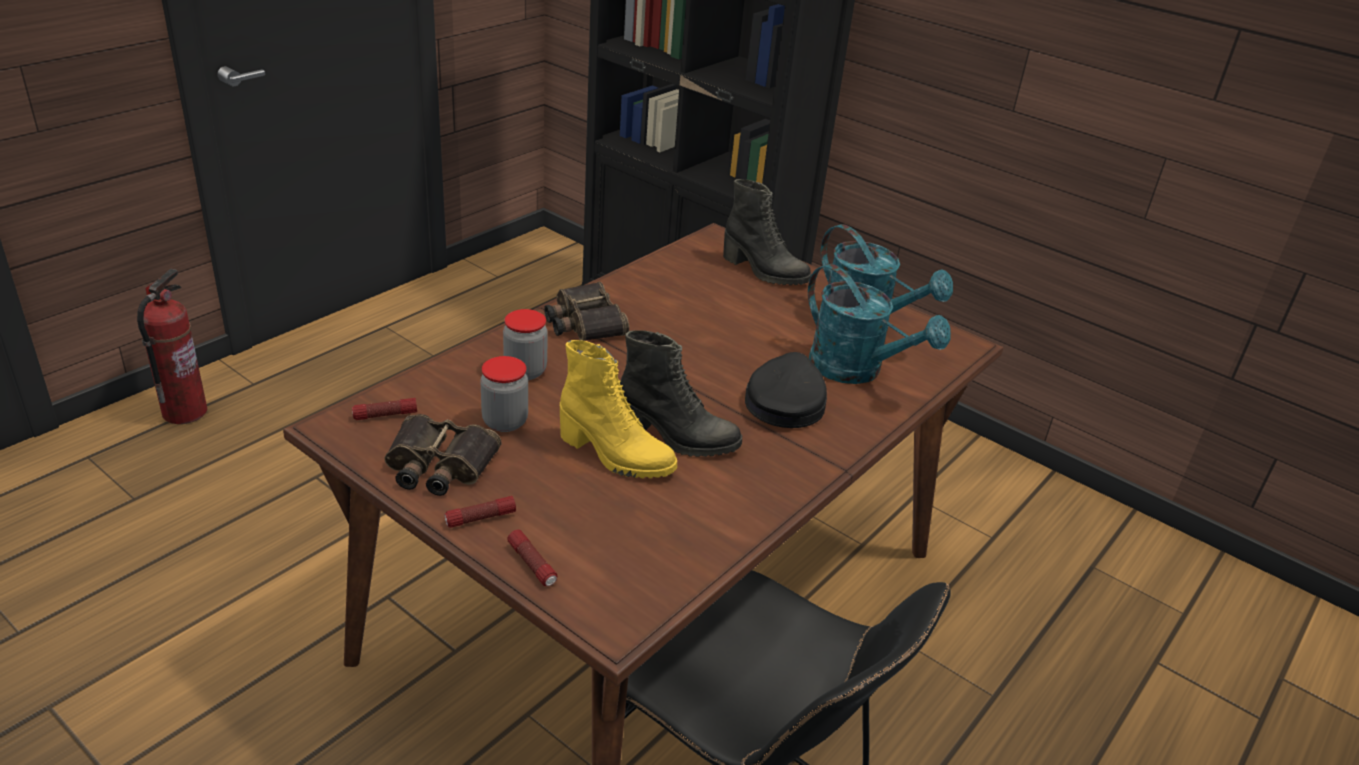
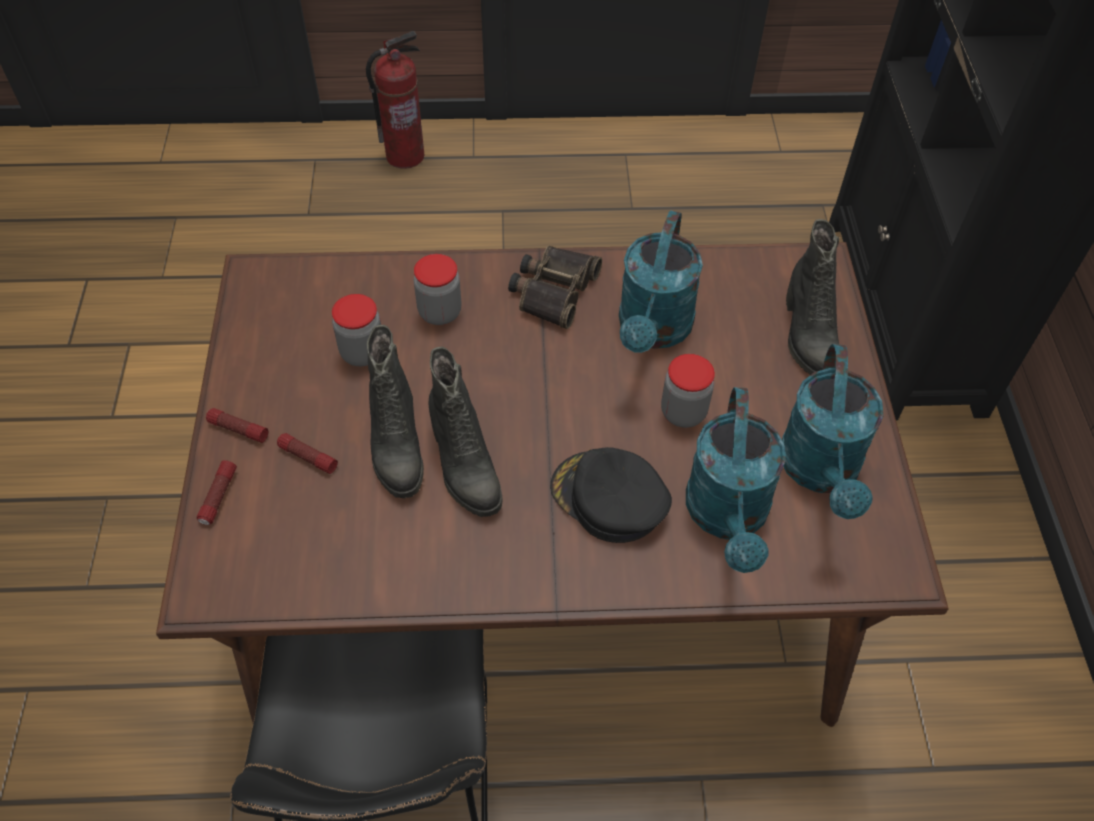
camera: 50 degrees right, 20 degrees up
flashlight [352,398,417,420] -> flashlight moved to [277,433,338,474]
binoculars [385,414,501,496] -> none
yellow boot [560,340,677,478] -> black boot [367,325,424,498]
black cap [745,352,827,428] -> black cap turned 120 degrees counterclockwise [550,447,672,543]
none -> turquoise watering can [619,210,703,353]
none -> jar [661,354,715,428]

